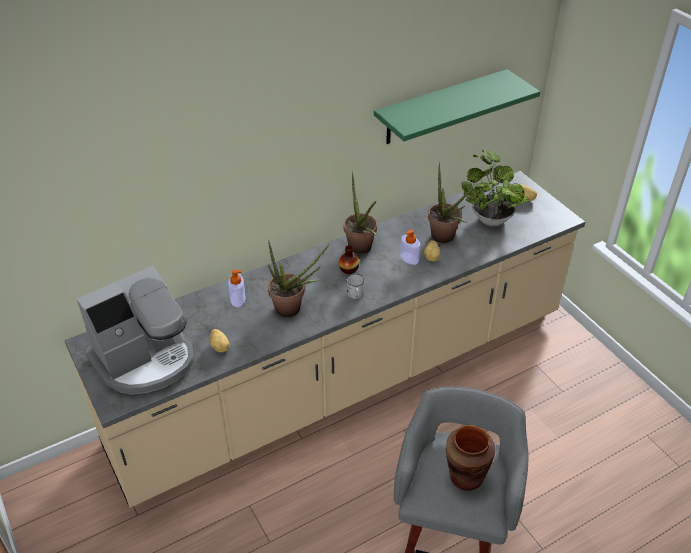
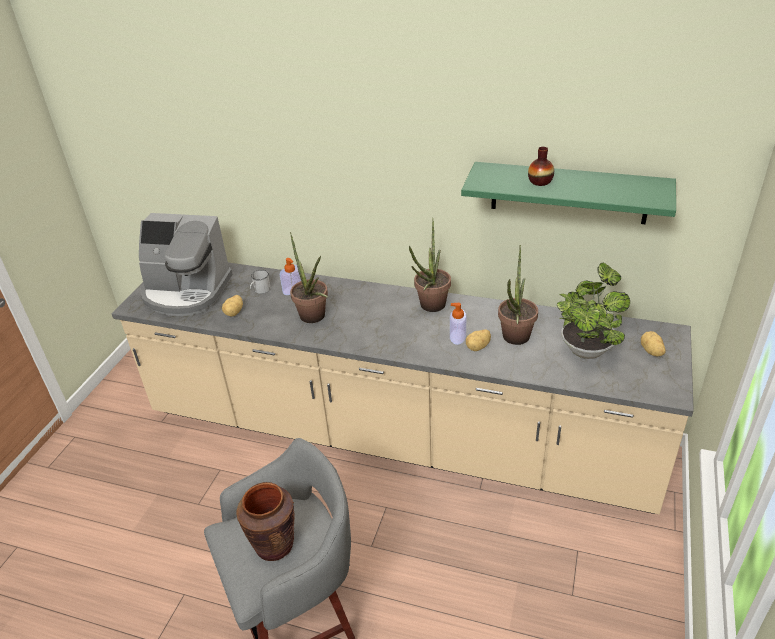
camera: 50 degrees right, 5 degrees down
vase [339,245,359,274] -> vase moved to [528,147,554,186]
white mug [346,274,365,299] -> white mug moved to [250,270,271,294]

